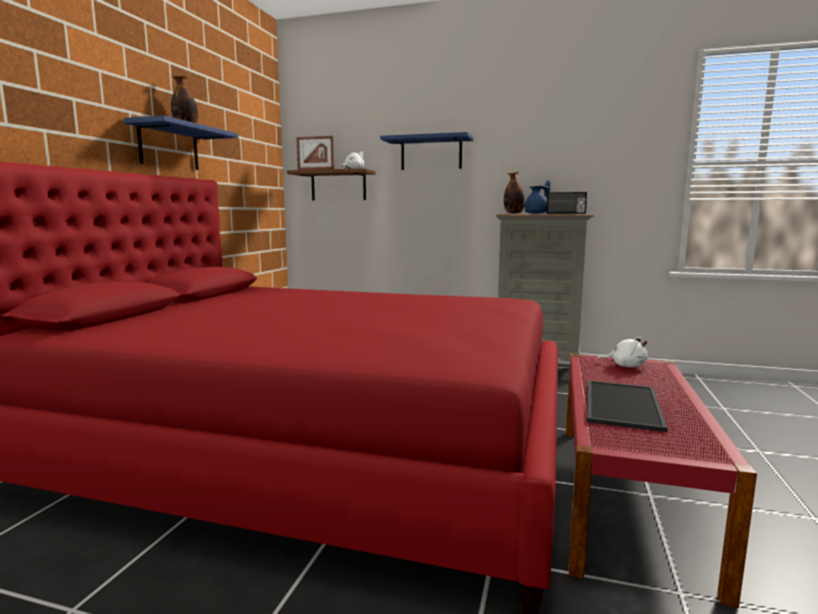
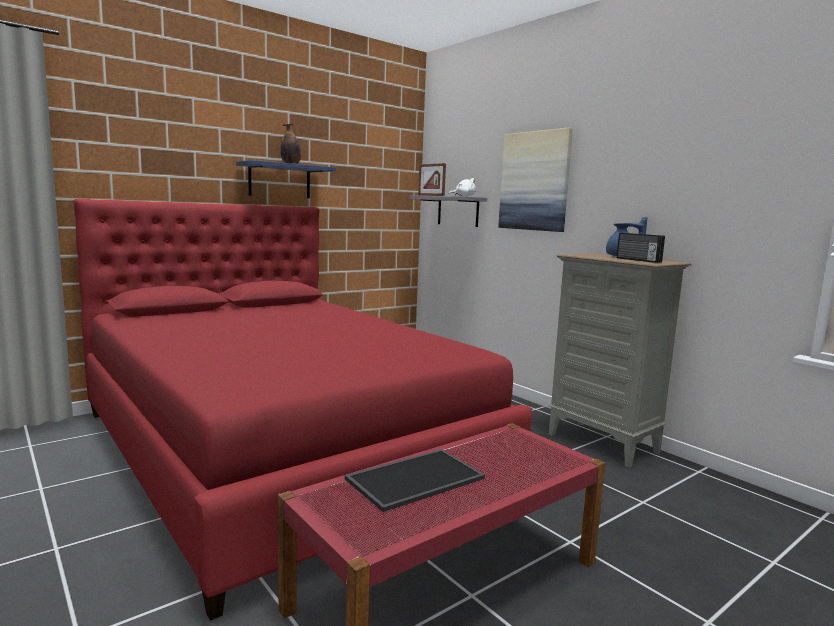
camera: 35 degrees right, 0 degrees up
brown shelf [287,168,376,200] -> grey shelf [409,196,487,227]
blue shelf [380,132,473,170] -> picture [498,128,573,232]
bottle [504,172,525,214] -> none
white plush toy [597,337,648,367] -> none

